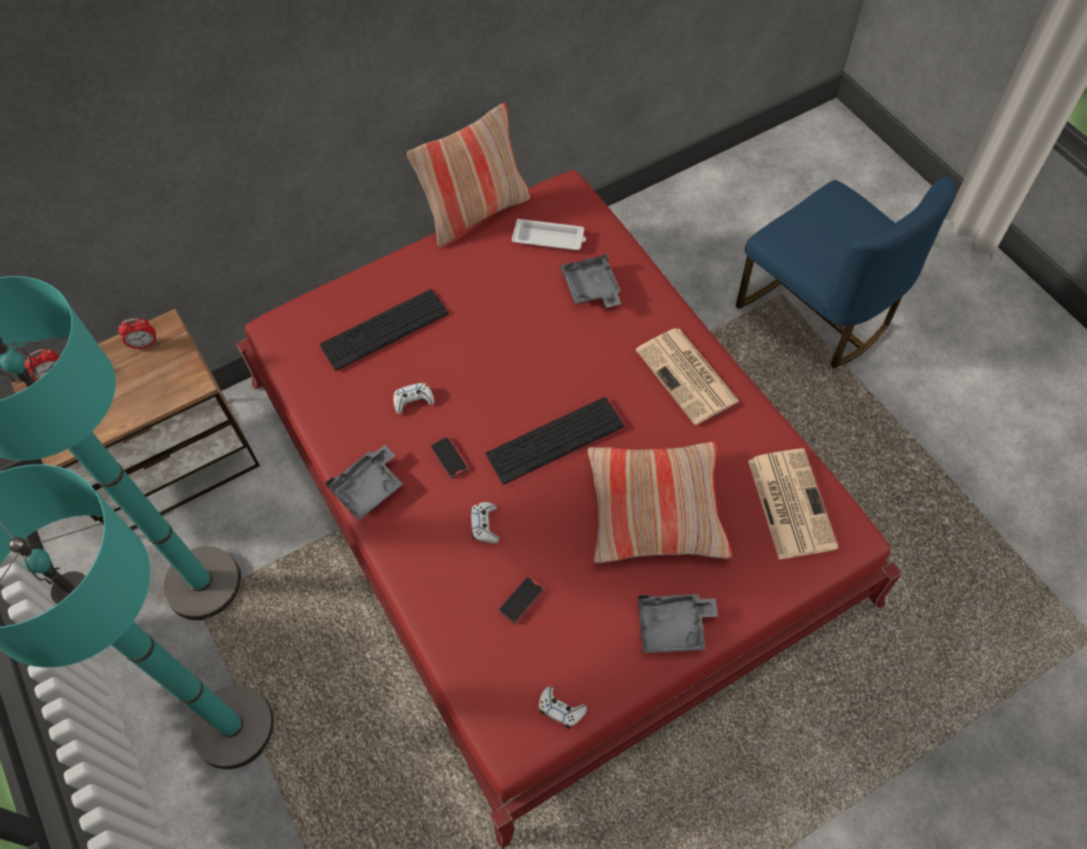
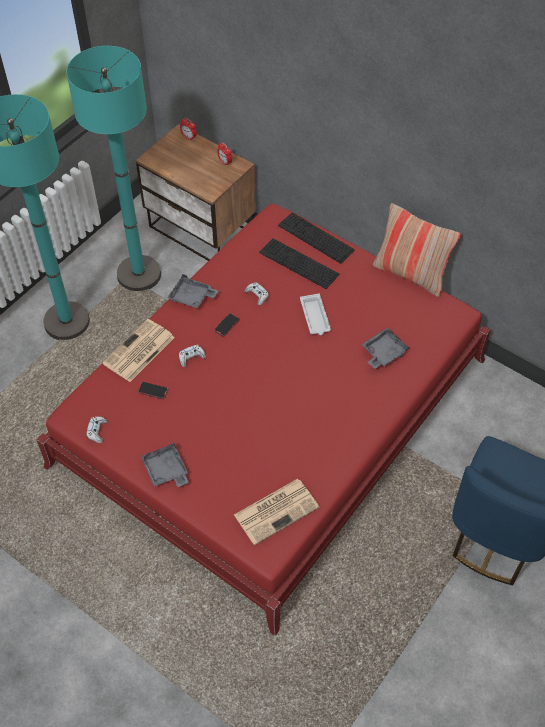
camera: 65 degrees right, 5 degrees down
keyboard [485,397,624,485] -> keyboard moved to [278,212,355,264]
white tray [512,218,586,250] -> white tray moved to [300,294,331,335]
pillow [588,442,732,563] -> none
newspaper [636,328,739,425] -> newspaper moved to [102,319,175,382]

